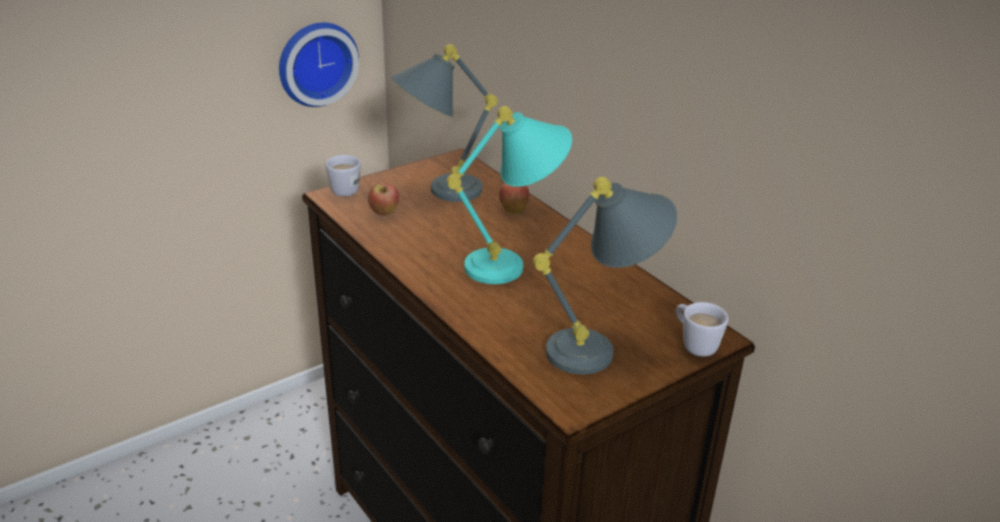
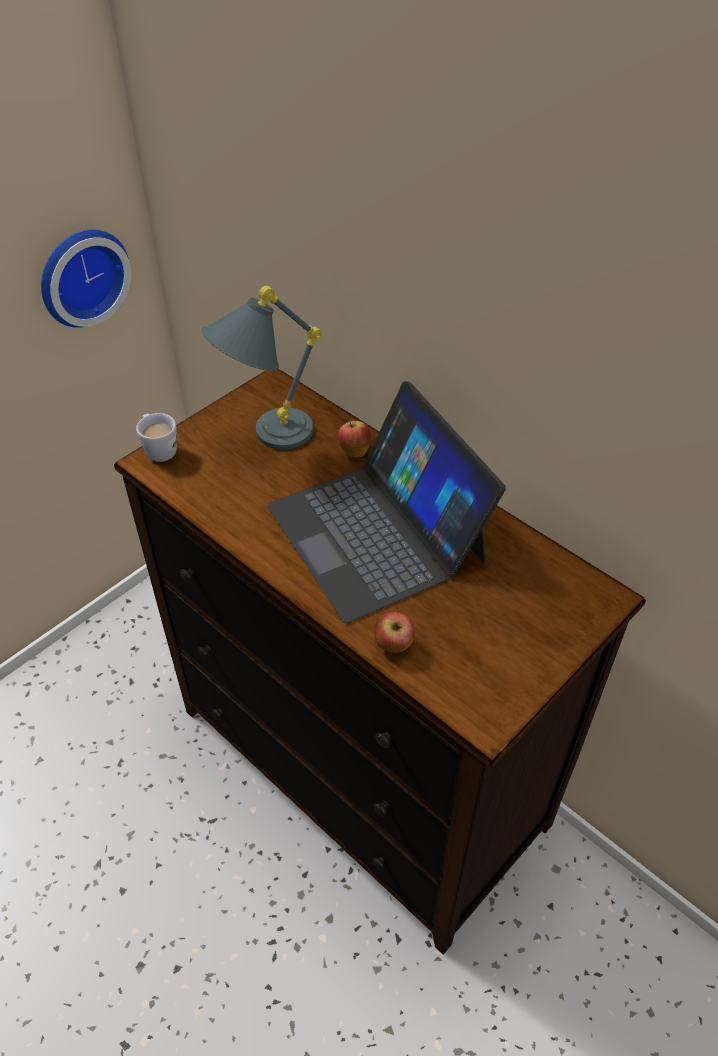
camera: 10 degrees left, 15 degrees up
apple [368,183,399,216] -> apple moved to [374,612,415,653]
turquoise table lamp [447,106,572,284] -> laptop [267,381,506,623]
grey table lamp [533,177,677,374] -> none
white mug [676,302,728,357] -> none

